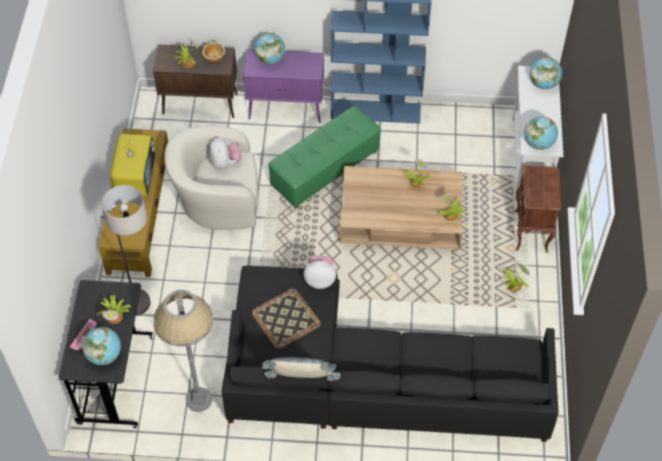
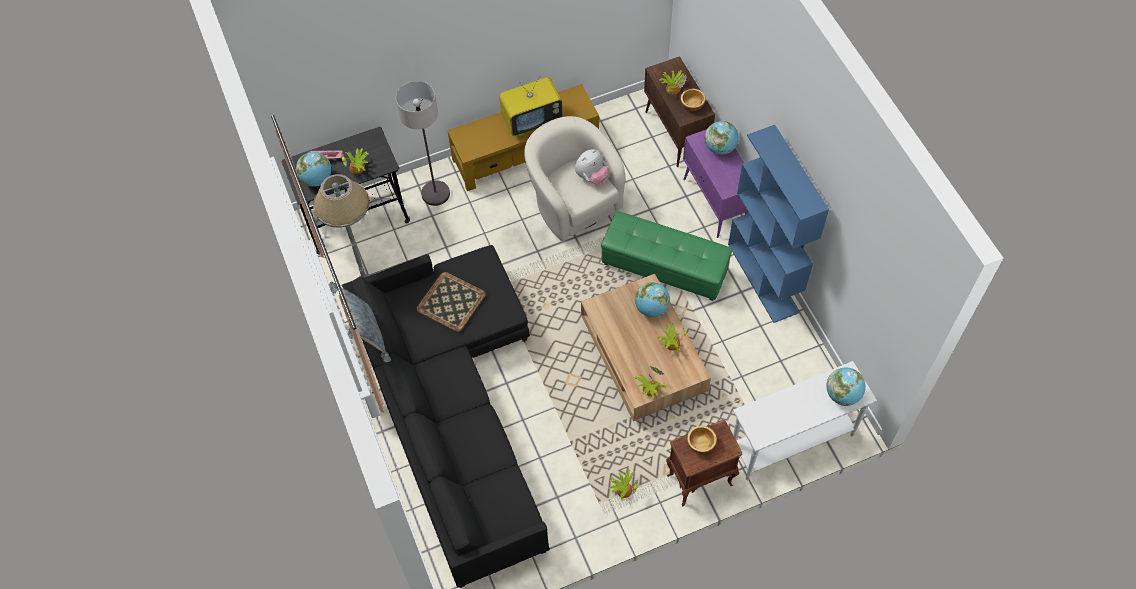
camera: 65 degrees right, 5 degrees up
plush toy [303,255,336,289] -> none
globe [524,116,558,150] -> globe moved to [635,282,670,317]
none -> bowl [687,426,717,453]

